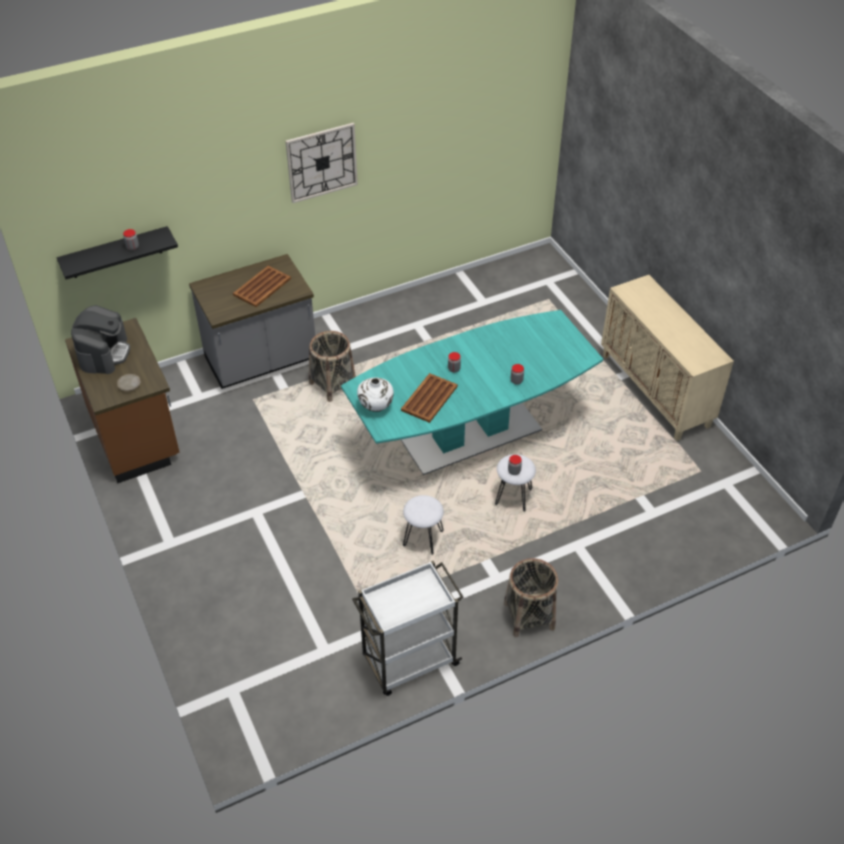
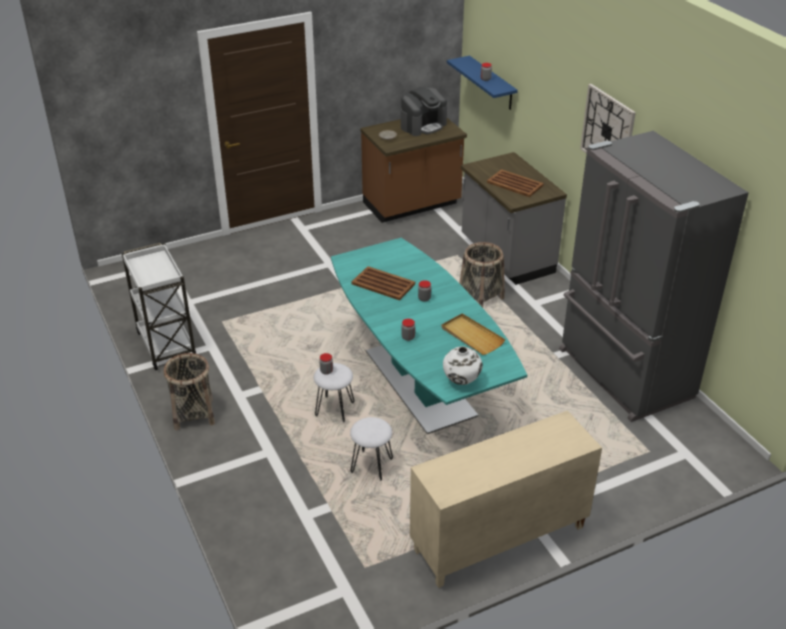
camera: 90 degrees right, 10 degrees down
black shelf [57,226,178,279] -> blue shelf [447,56,518,110]
coffee machine [71,305,130,374] -> coffee machine turned 45 degrees counterclockwise [401,87,447,136]
white vase [357,377,394,412] -> white vase moved to [443,346,483,385]
white stool [403,495,444,555] -> white stool moved to [350,417,393,481]
none -> beige tray [441,314,505,355]
none -> grey fridge [559,131,749,422]

